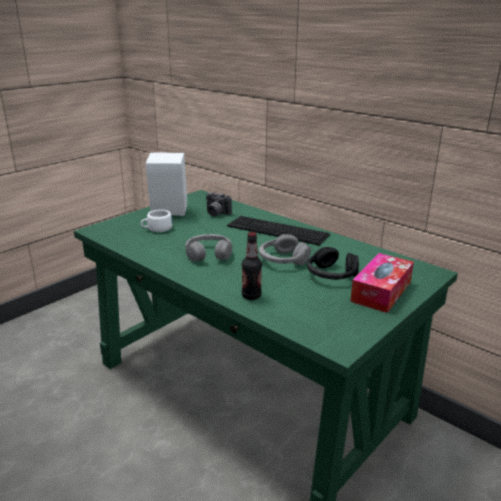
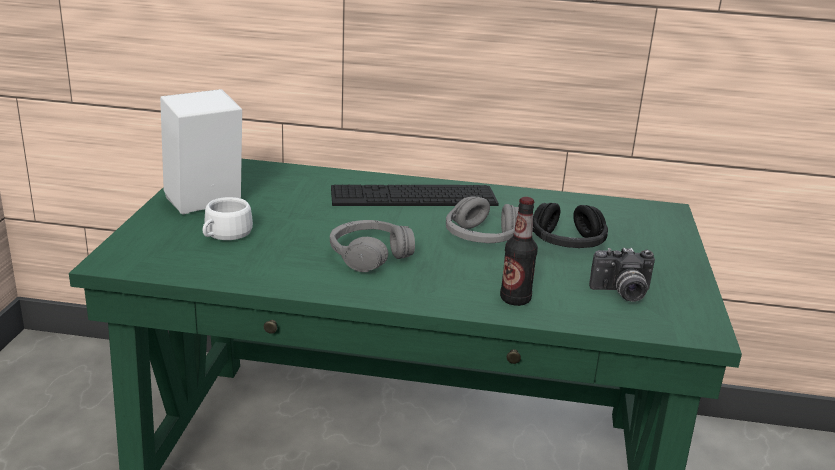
camera: 35 degrees left, 0 degrees up
camera [206,192,232,216] -> camera moved to [589,248,655,302]
tissue box [350,253,414,313] -> none

